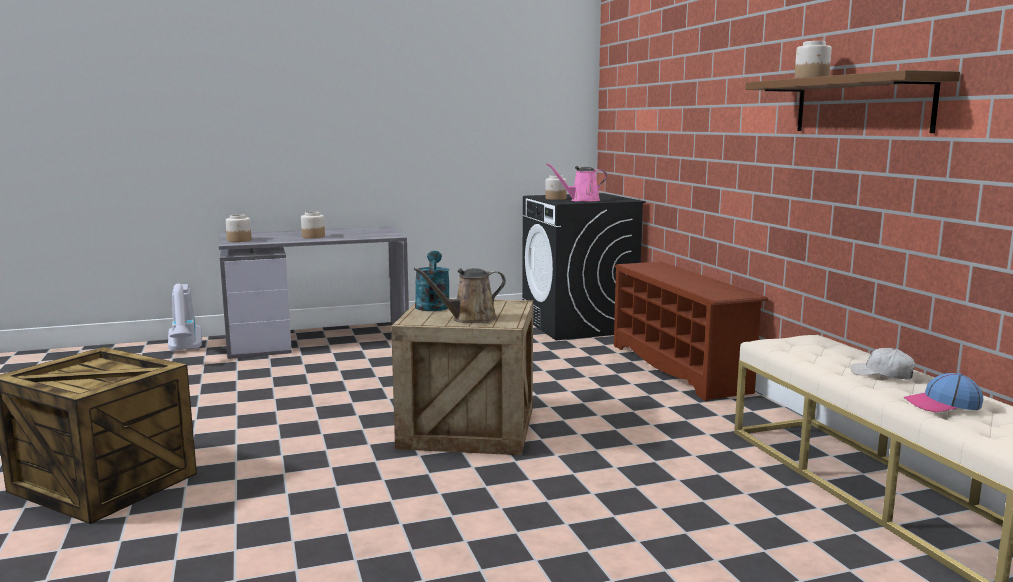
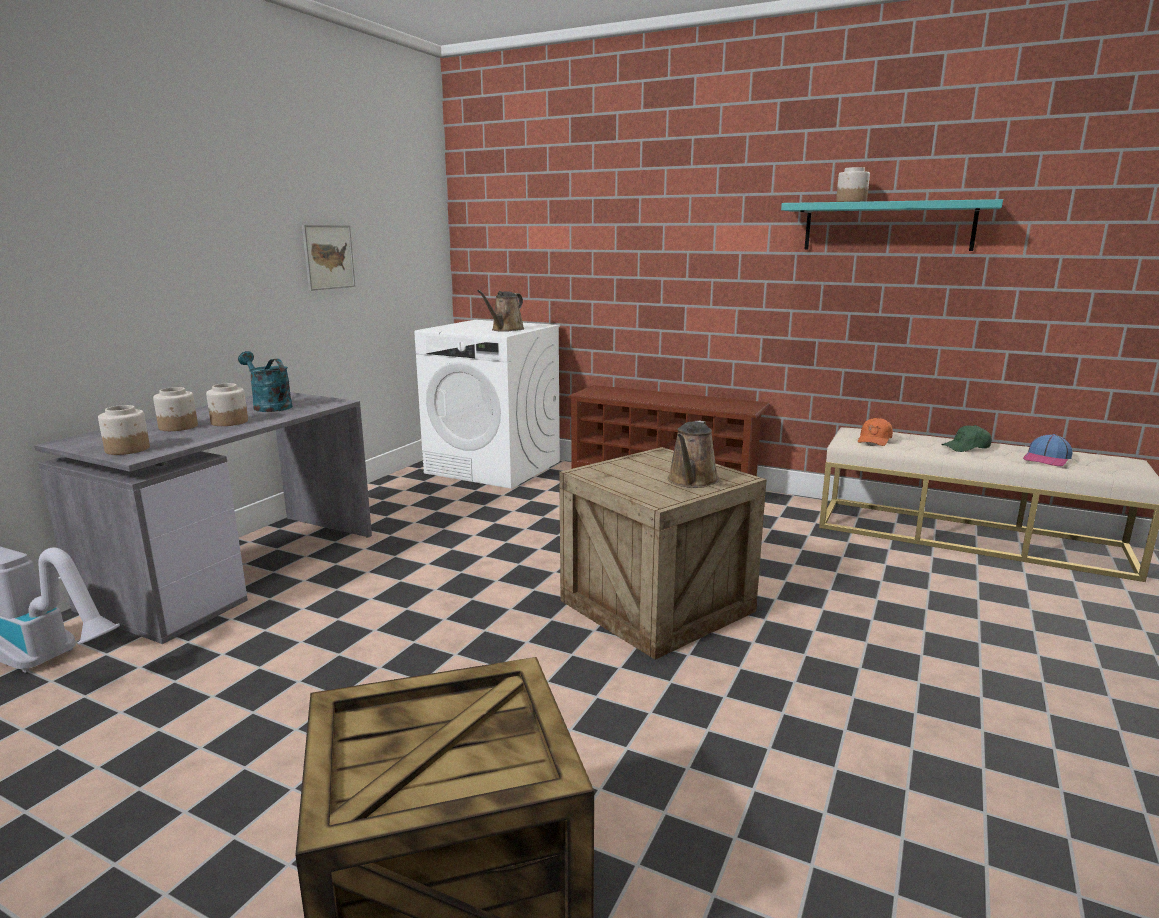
camera: 45 degrees left, 5 degrees up
turquoise watering can [415,251,449,311] -> turquoise watering can moved to [238,351,293,412]
black washing machine [522,193,646,340] -> white washing machine [414,320,560,489]
jar [545,175,567,200] -> jar moved to [153,387,198,431]
pink watering can [546,163,607,201] -> brown watering can [477,290,525,332]
brown shelf [745,70,960,133] -> turquoise shelf [781,199,1003,251]
white cap [850,348,915,379] -> green cap [941,425,992,452]
none -> picture [302,225,355,291]
none -> orange cap [858,417,893,446]

